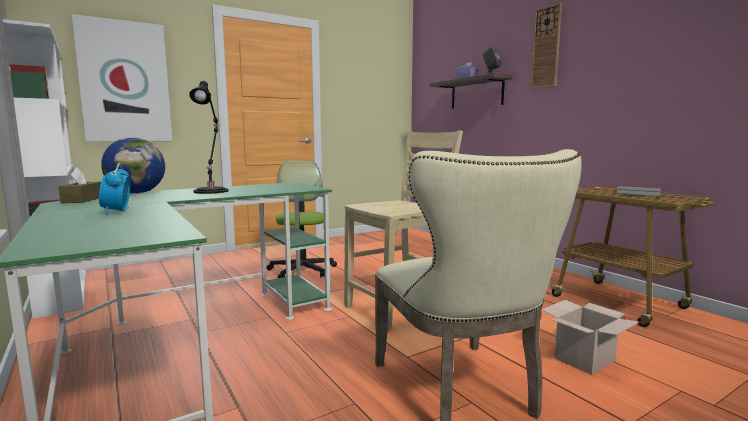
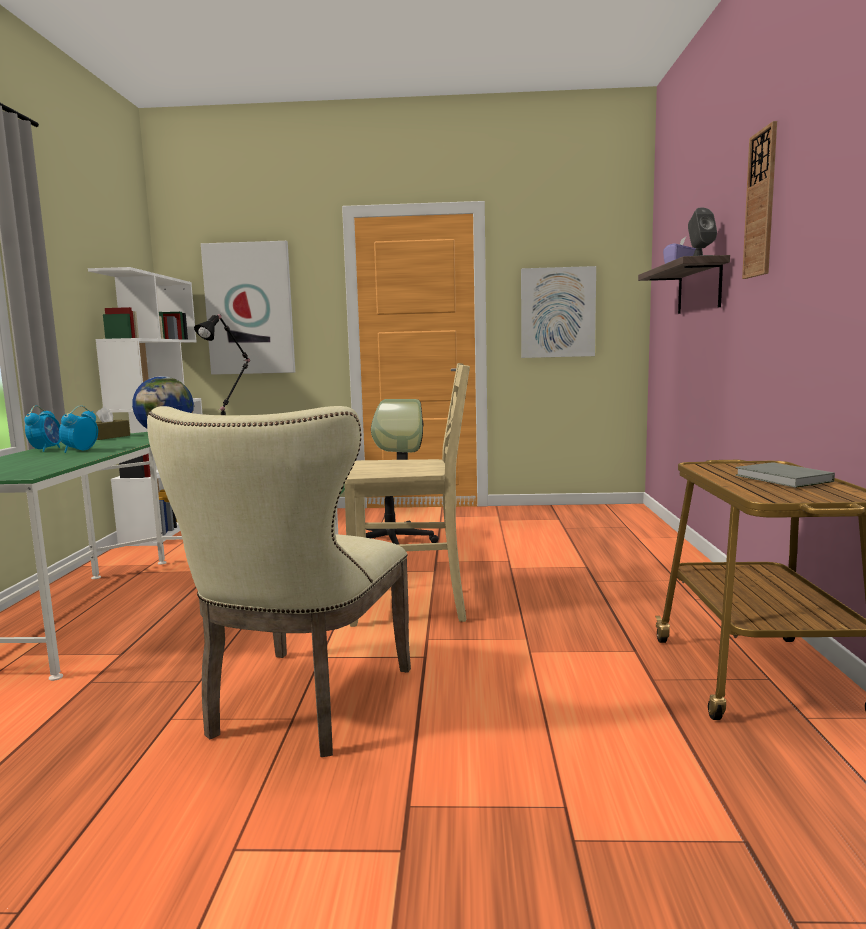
camera: 35 degrees right, 0 degrees up
cardboard box [542,300,639,375] -> none
none -> alarm clock [24,406,61,452]
none -> picture [521,266,596,358]

